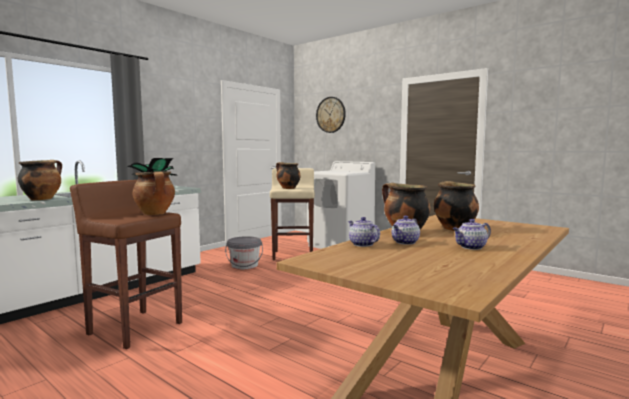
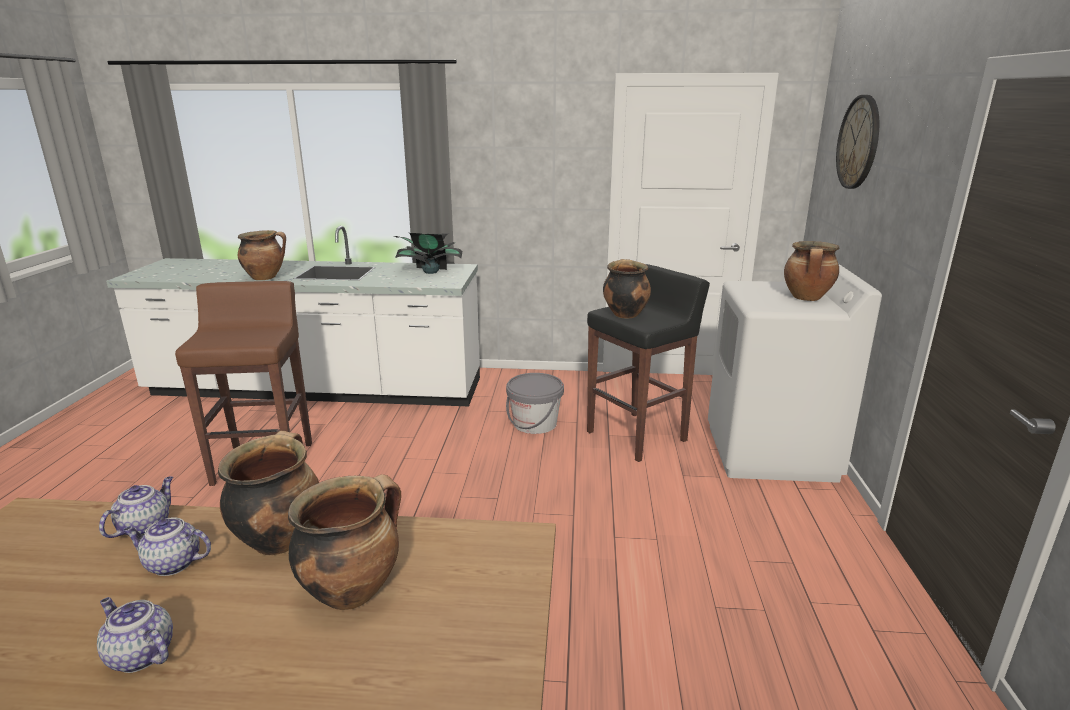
camera: 55 degrees right, 15 degrees up
cooking pot [133,171,175,215] -> cooking pot moved to [784,241,839,301]
beige stool [270,168,315,261] -> black stool [587,264,710,462]

